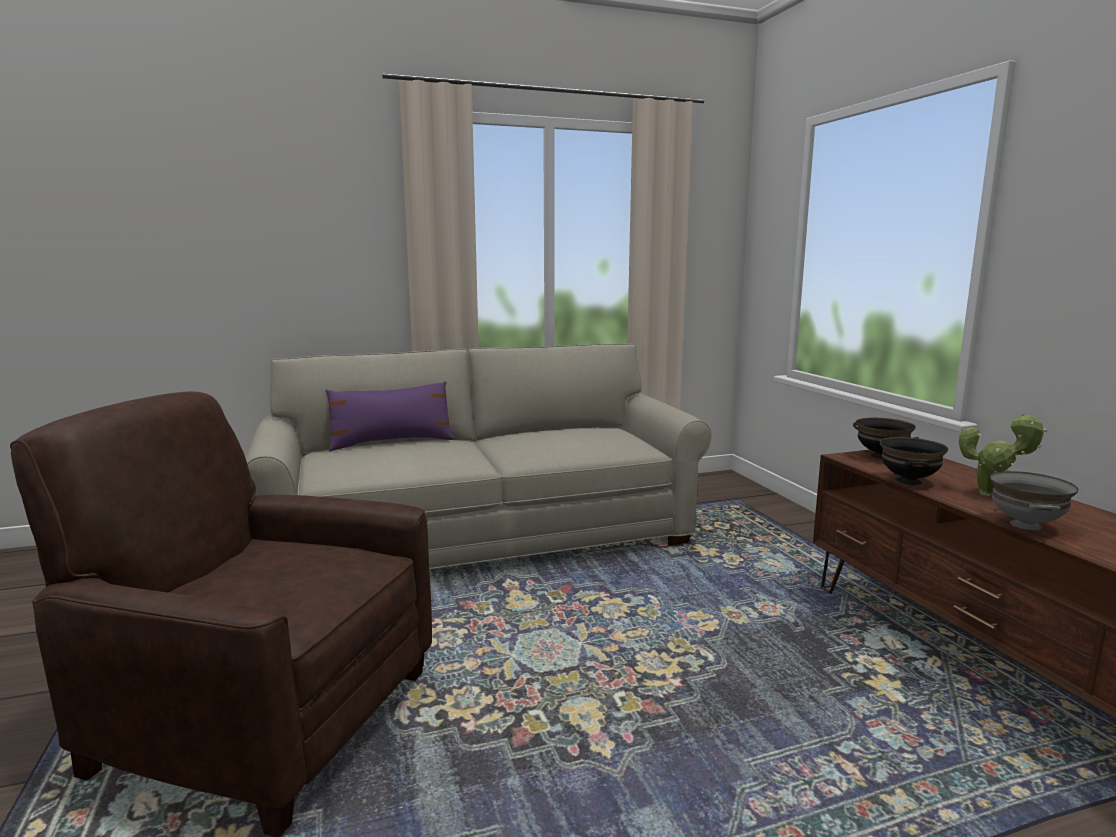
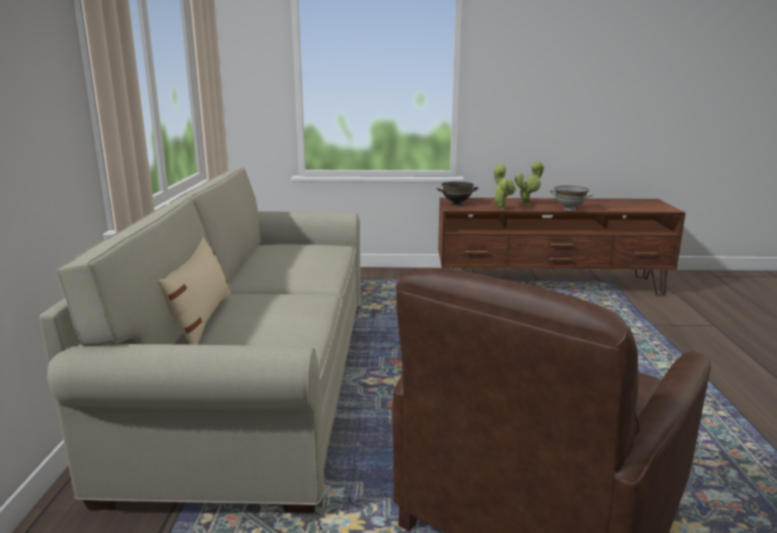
camera: 70 degrees left, 5 degrees up
purple pillow [325,381,454,451] -> beige pillow [158,237,231,345]
black bowl [880,437,948,485] -> potted plant [493,164,516,210]

